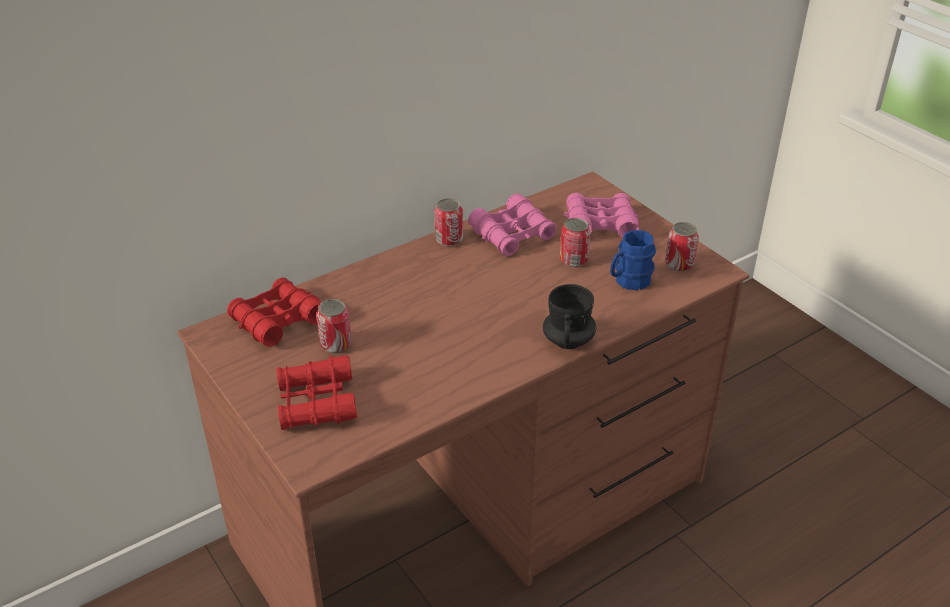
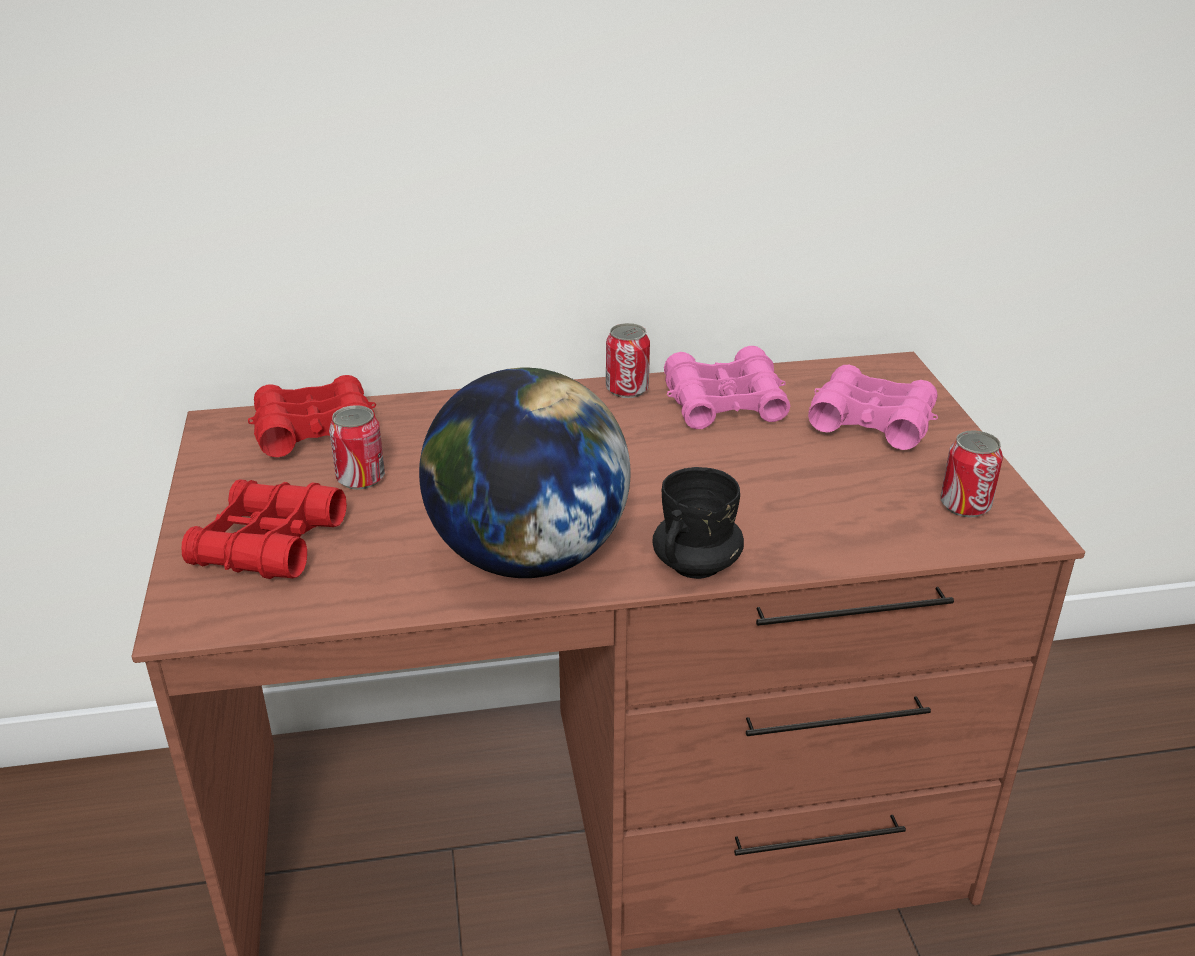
camera: 25 degrees right, 5 degrees down
can [560,218,591,267] -> none
blue mug [610,230,656,290] -> none
none -> globe [419,367,631,578]

